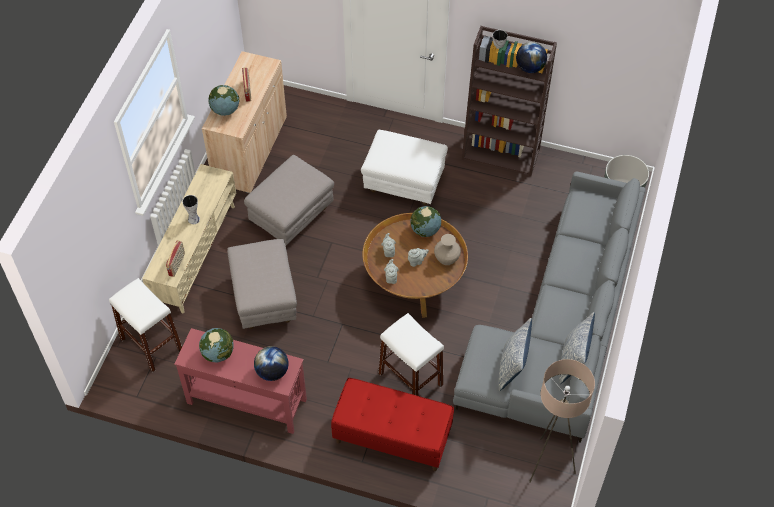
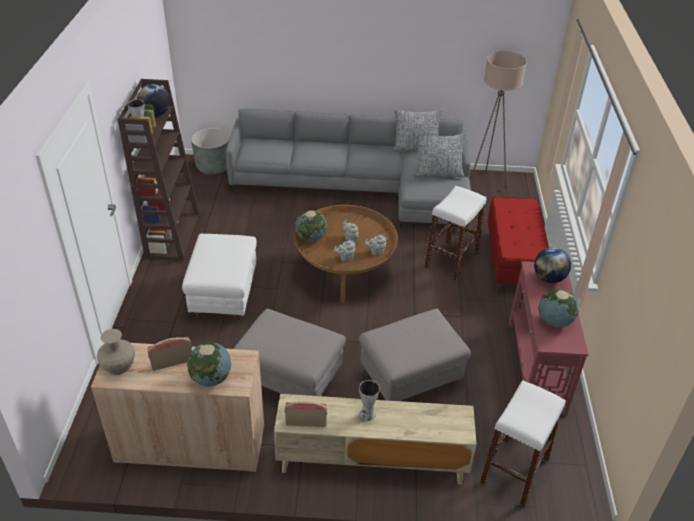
camera: 105 degrees left, 15 degrees down
radio [166,241,185,277] -> radio moved to [285,401,327,427]
beige vase [434,234,461,265] -> beige vase moved to [97,329,135,375]

